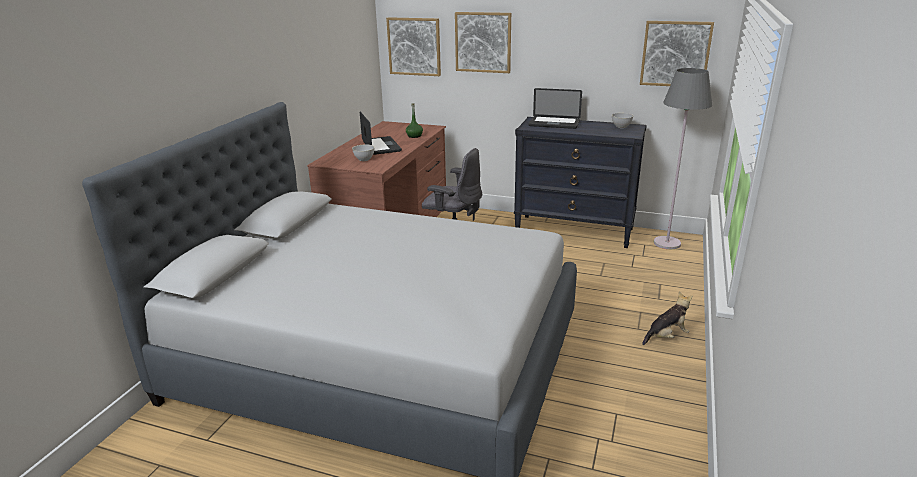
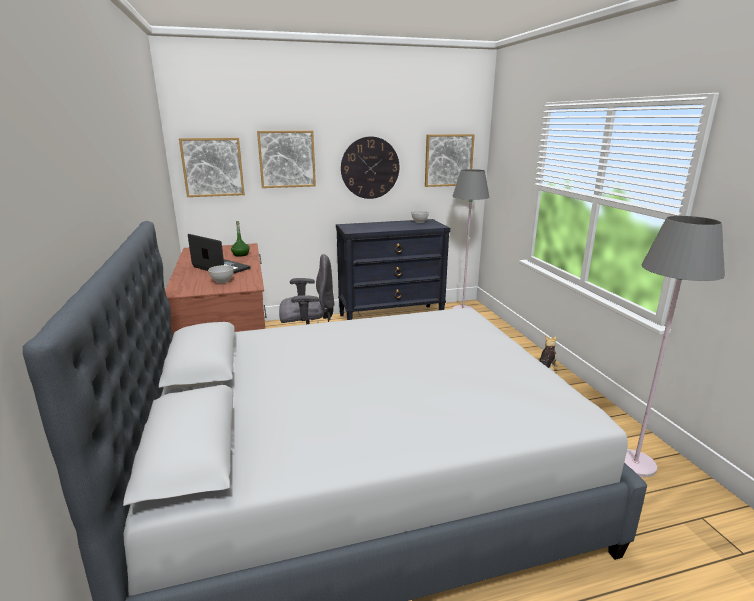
camera: 35 degrees left, 5 degrees down
laptop [528,88,582,129] -> none
none -> wall clock [341,136,399,199]
none -> grey floor lamp [624,216,725,477]

